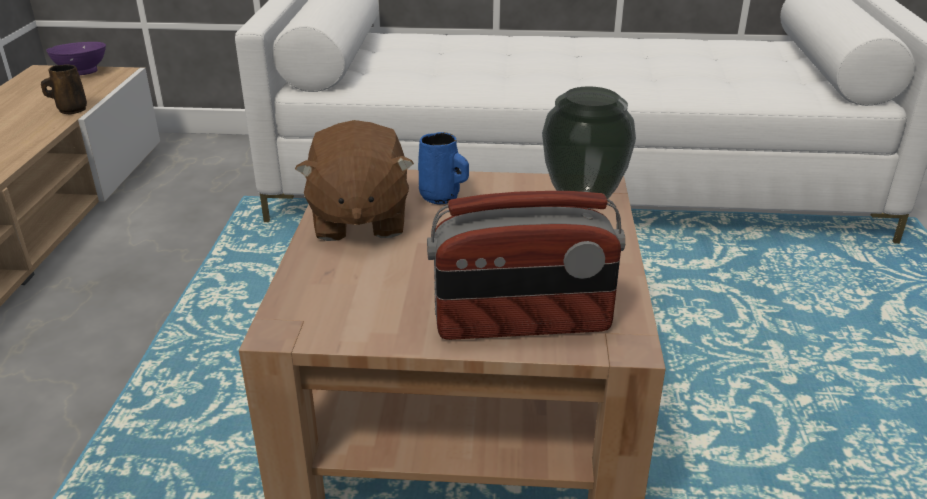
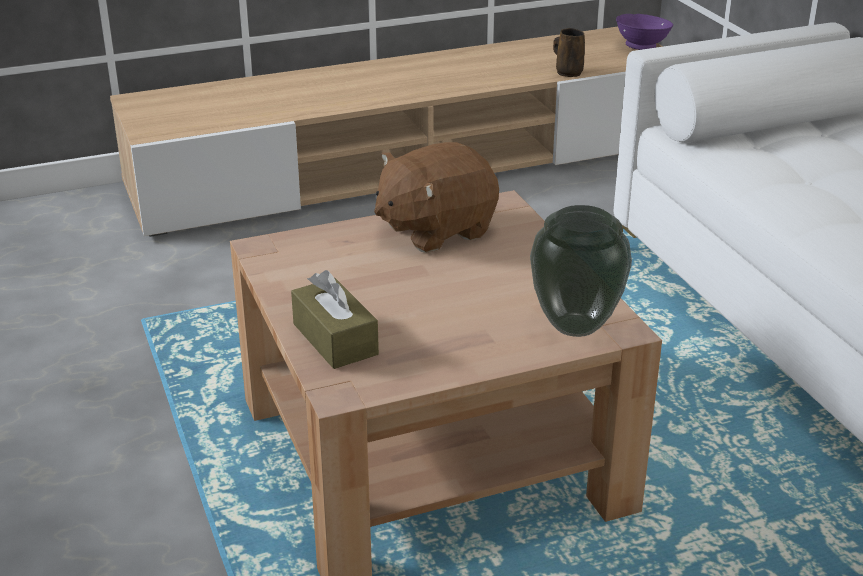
camera: 65 degrees right, 0 degrees up
blue mug [418,132,469,204] -> none
radio [427,191,625,340] -> brown tissue box [291,270,379,369]

